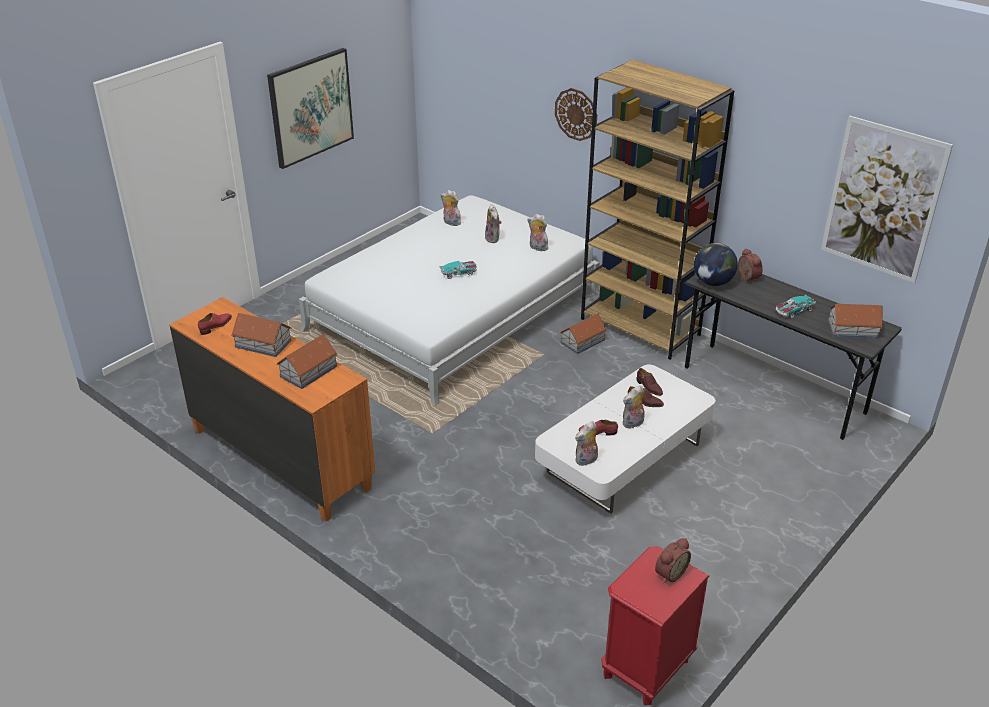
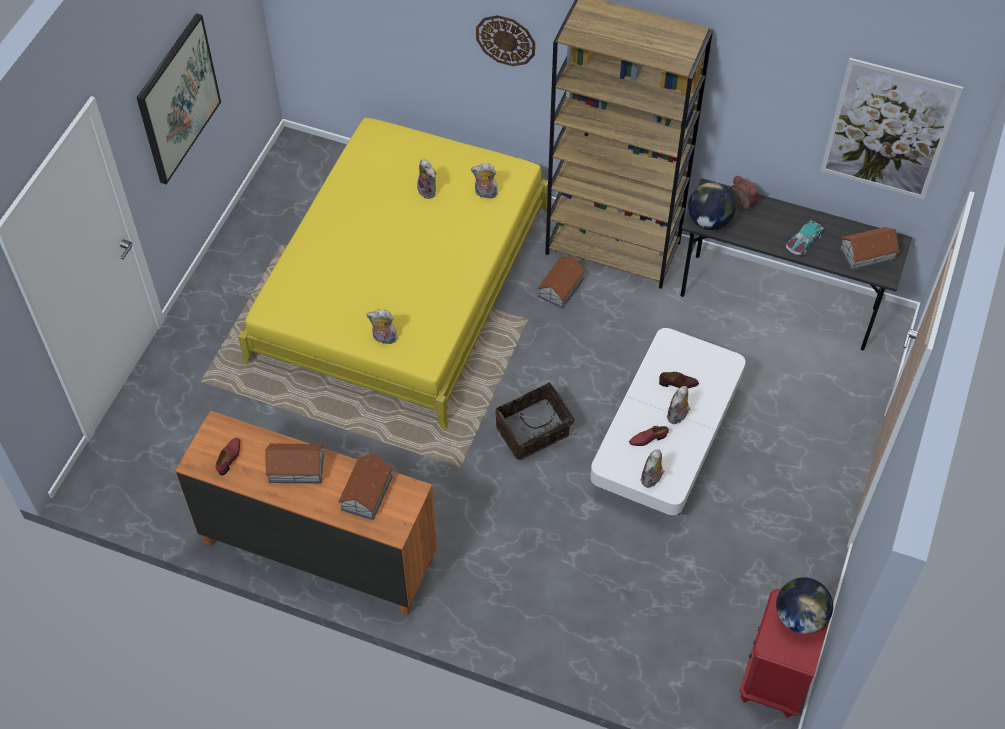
camera: 20 degrees left, 20 degrees up
white bed [299,195,600,406] -> yellow bed [238,118,548,430]
toy car [440,261,477,279] -> none
plush toy [441,190,461,226] -> plush toy moved to [366,309,400,344]
brown shoe [636,368,663,396] -> none
alarm clock [655,538,691,584] -> globe [776,577,833,634]
none -> basket [495,383,575,460]

